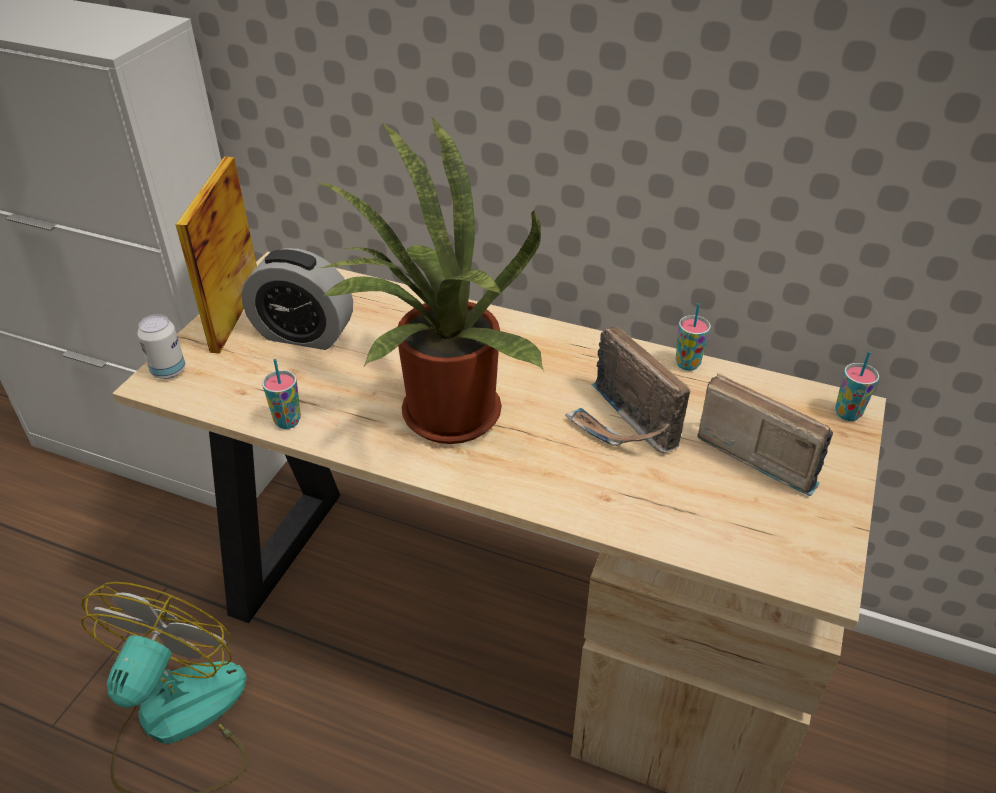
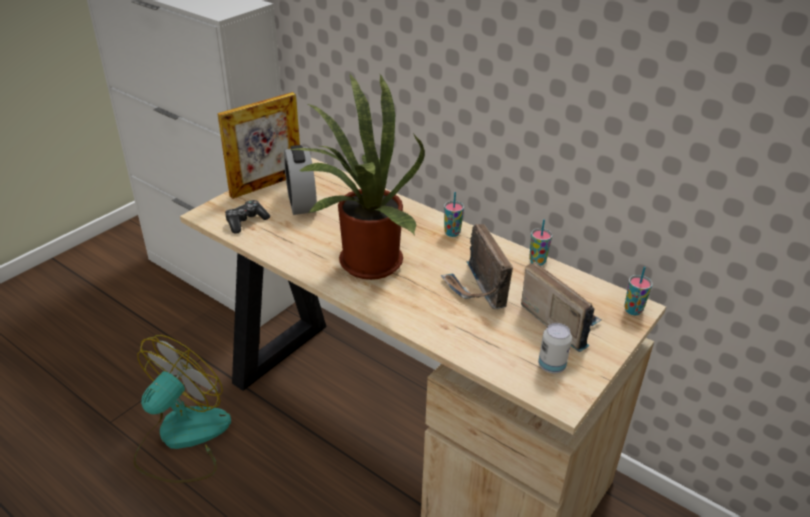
camera: 15 degrees right, 5 degrees down
can [137,314,185,379] -> can moved to [538,323,572,373]
picture frame [176,157,257,353] -> picture frame turned 150 degrees counterclockwise [217,92,300,199]
alarm clock [241,248,353,350] -> alarm clock turned 45 degrees clockwise [284,145,317,215]
cup [262,359,301,429] -> cup moved to [444,192,464,237]
none -> game controller [225,200,270,234]

